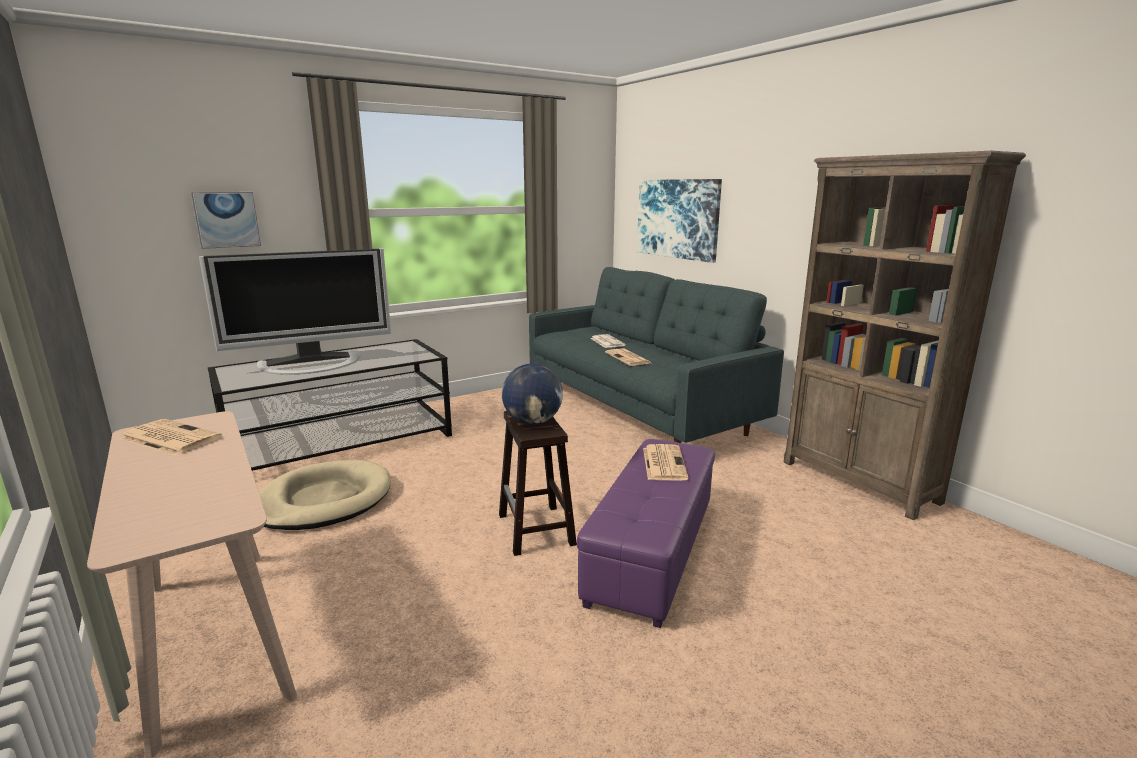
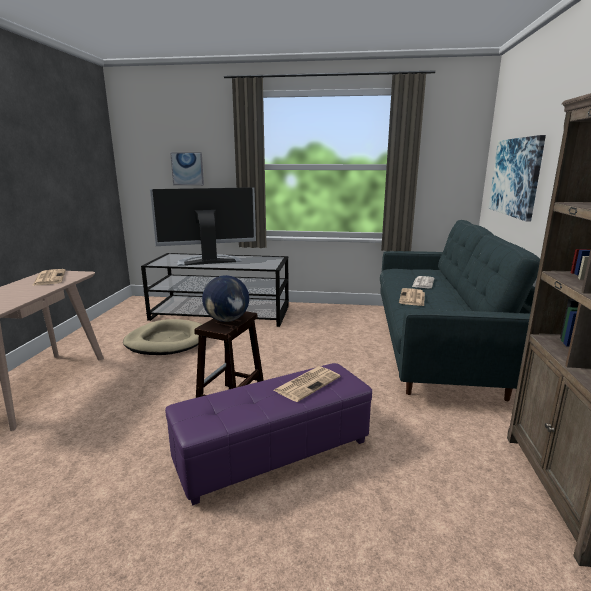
camera: 40 degrees right, 0 degrees up
television [199,248,391,374] -> television turned 150 degrees clockwise [150,187,256,266]

